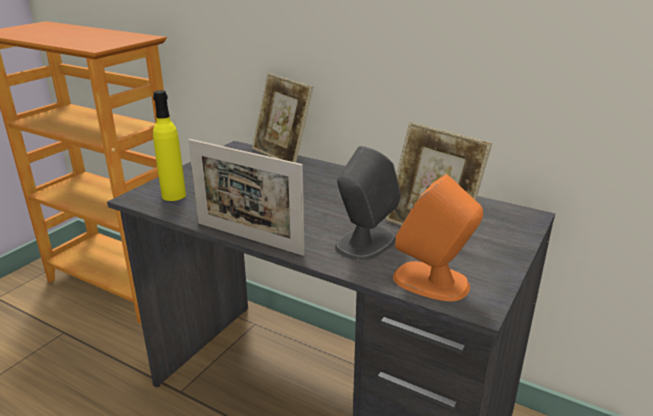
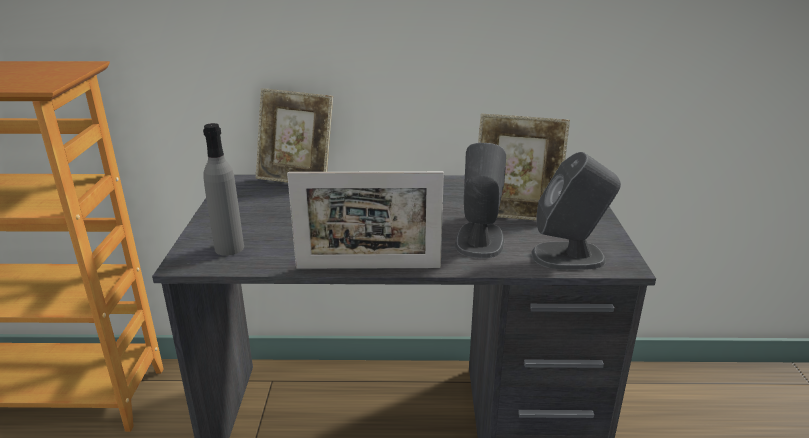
camera: 30 degrees left, 0 degrees up
yellow bottle [153,90,186,201] -> grey bottle [203,123,244,256]
orange speaker [393,174,483,301] -> grey speaker [531,152,621,270]

